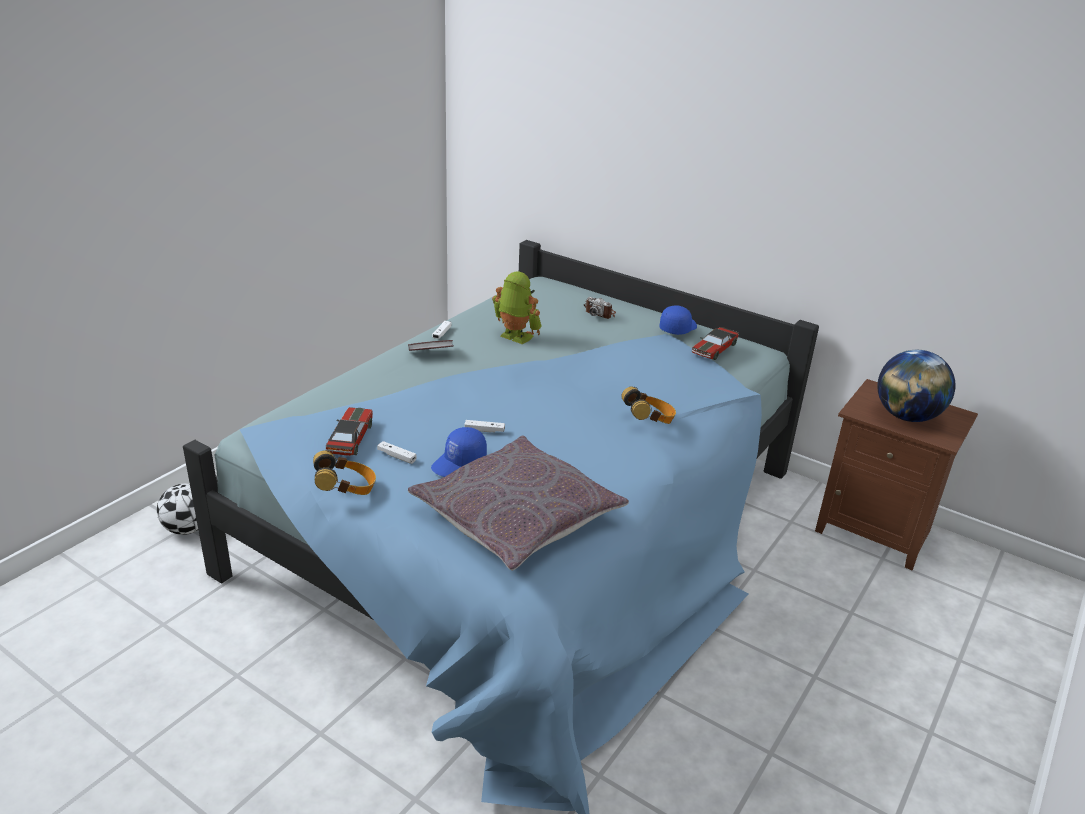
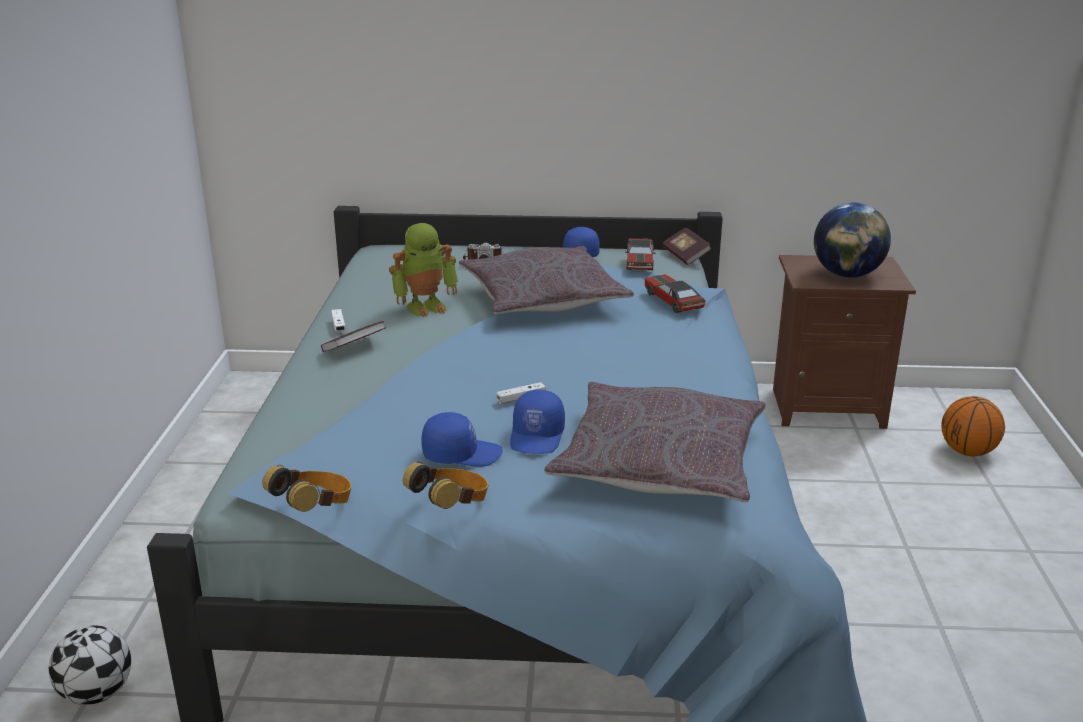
camera: 30 degrees left, 5 degrees down
toy car [326,407,373,456] -> toy car moved to [644,274,706,313]
white game controller [377,441,416,464] -> blue cap [421,412,503,467]
toy robot [492,272,542,344] -> toy robot turned 150 degrees clockwise [389,223,458,317]
headphones [621,386,676,424] -> headphones moved to [262,465,352,512]
none -> grey pillow [459,246,634,314]
none -> book [662,228,711,265]
none -> basketball [941,396,1005,456]

